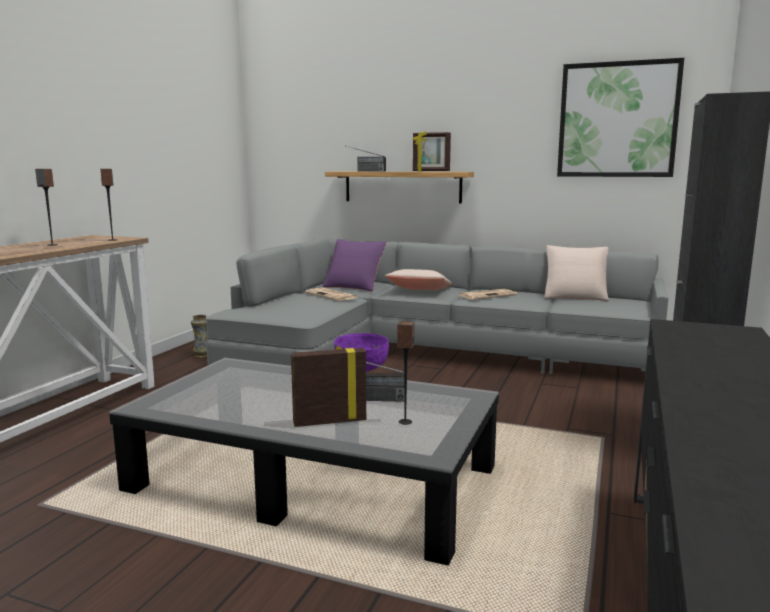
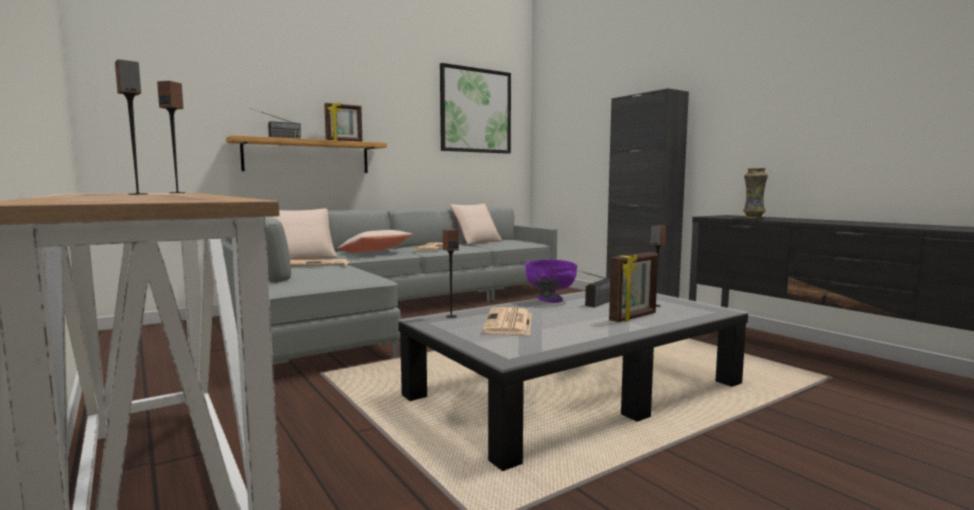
camera: 55 degrees left, 5 degrees down
vase [191,314,208,358] -> vase moved to [743,168,768,219]
picture frame [291,346,366,427] -> picture frame turned 150 degrees counterclockwise [609,252,658,322]
purple pillow [323,239,387,291] -> beige pillow [271,208,337,260]
none -> speaker [443,229,459,318]
none -> newspaper [482,307,532,335]

